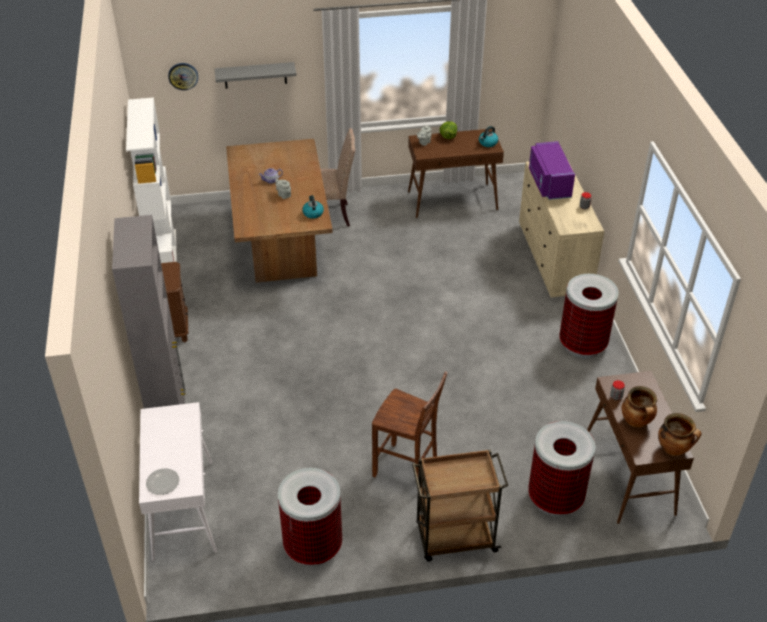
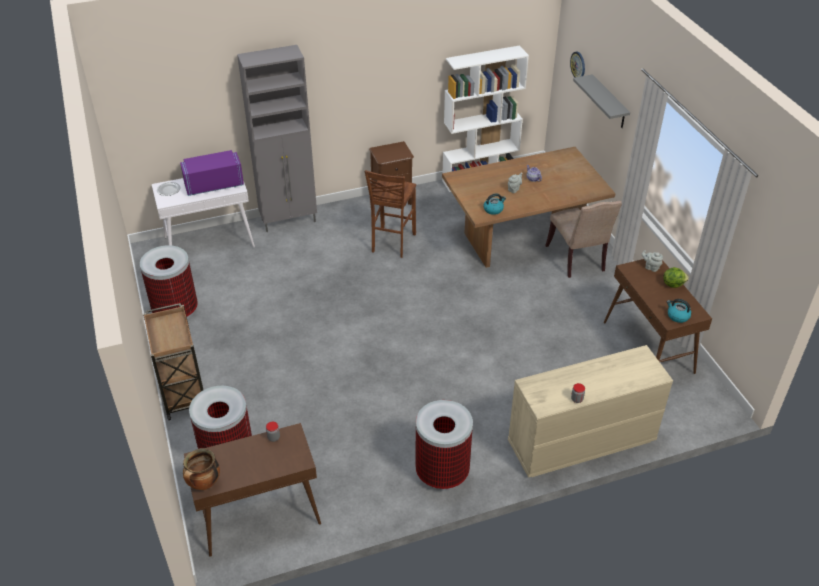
camera: 80 degrees right, 0 degrees up
brown stool [372,372,447,488] -> brown stool moved to [365,170,416,258]
purple microwave [529,141,575,200] -> purple microwave moved to [180,150,244,196]
cooking pot [621,386,657,427] -> none

